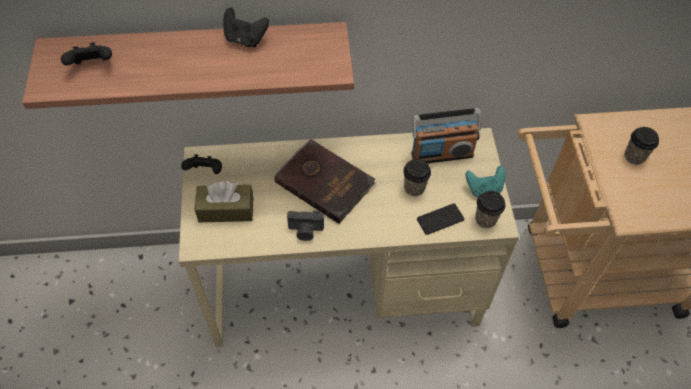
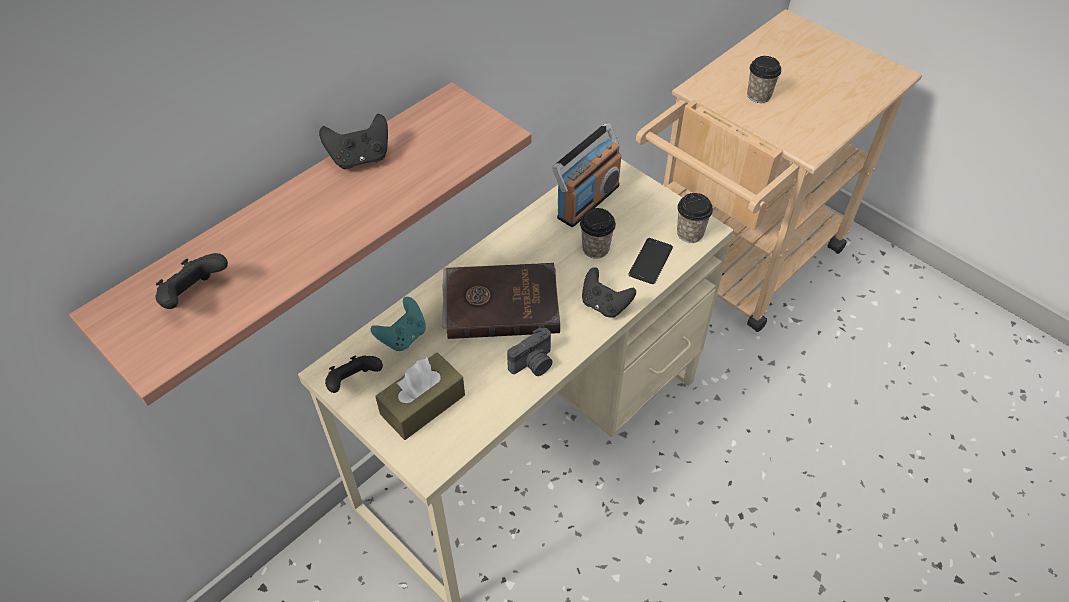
camera: 40 degrees left, 5 degrees down
turquoise game controller [466,166,505,197] -> turquoise game controller moved to [371,297,426,351]
none -> black game controller [582,267,636,318]

